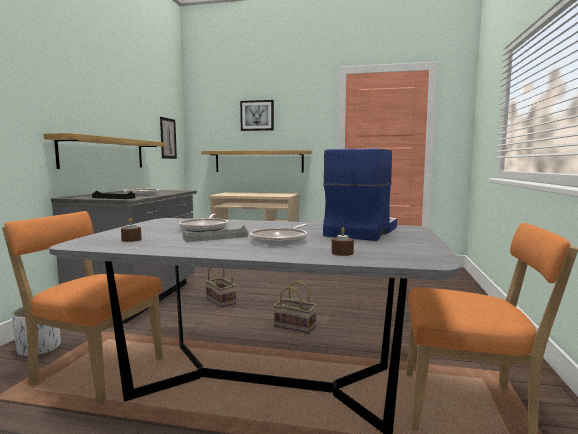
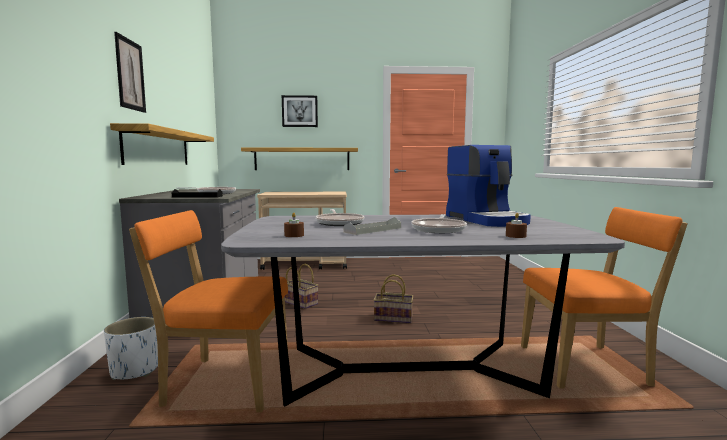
camera: 15 degrees left, 0 degrees up
picture [160,117,177,159] -> picture moved to [114,32,146,113]
coffee machine [323,148,397,241] -> coffee machine turned 150 degrees clockwise [446,145,531,227]

